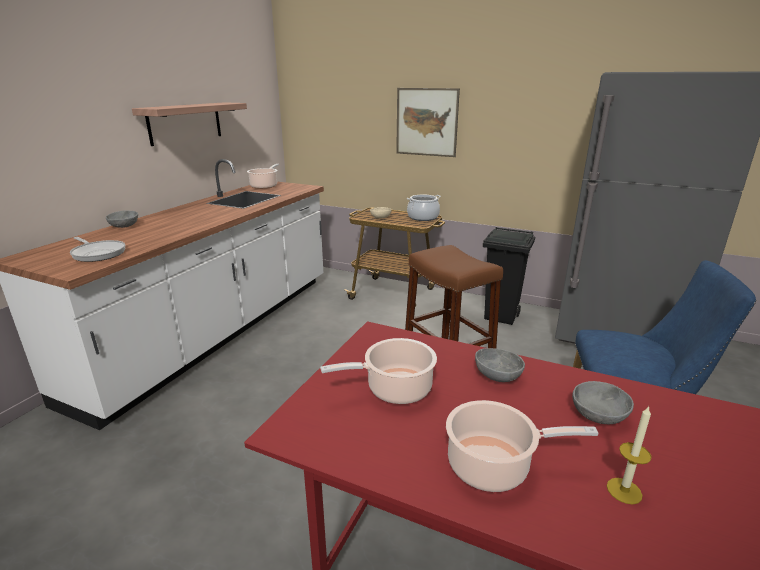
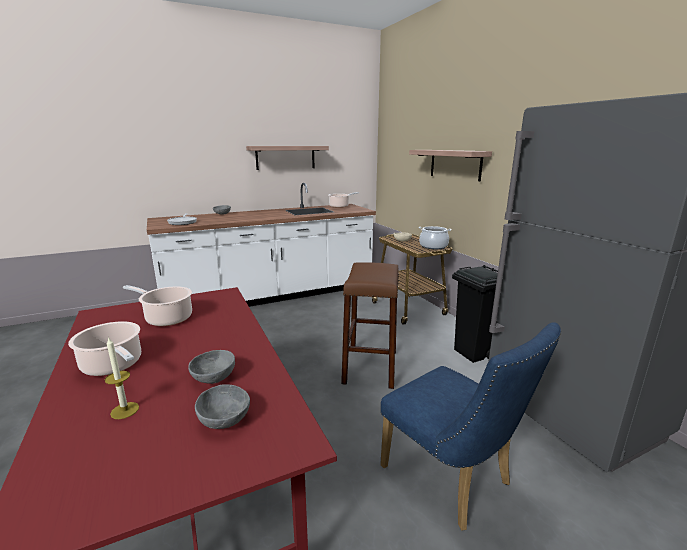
camera: 40 degrees right, 5 degrees down
picture [396,88,460,157] -> shelf [409,150,492,181]
grey bowl [475,348,525,382] -> grey bowl moved to [195,384,250,429]

